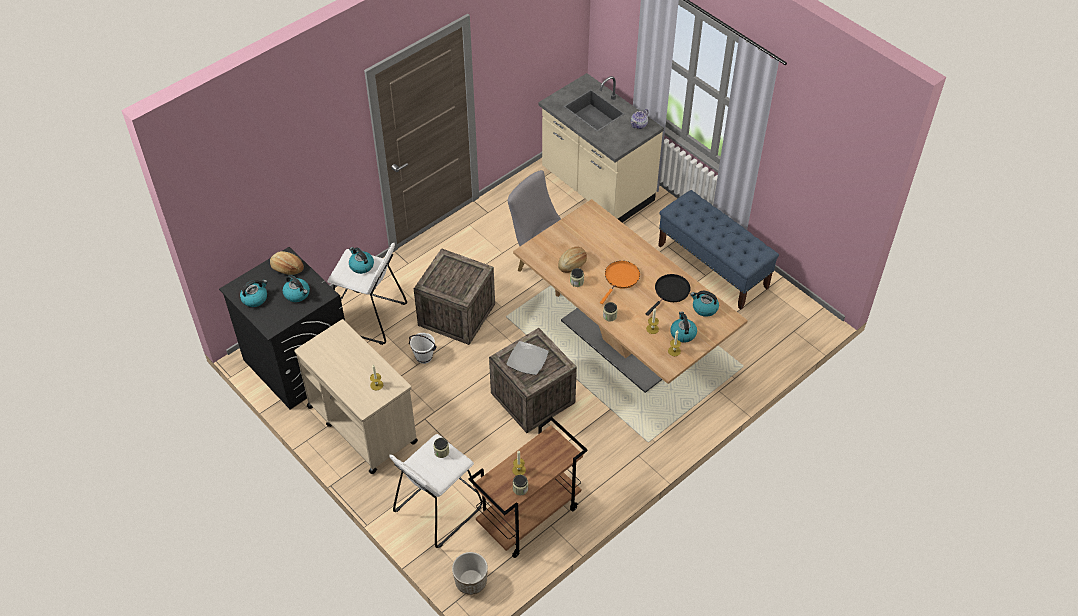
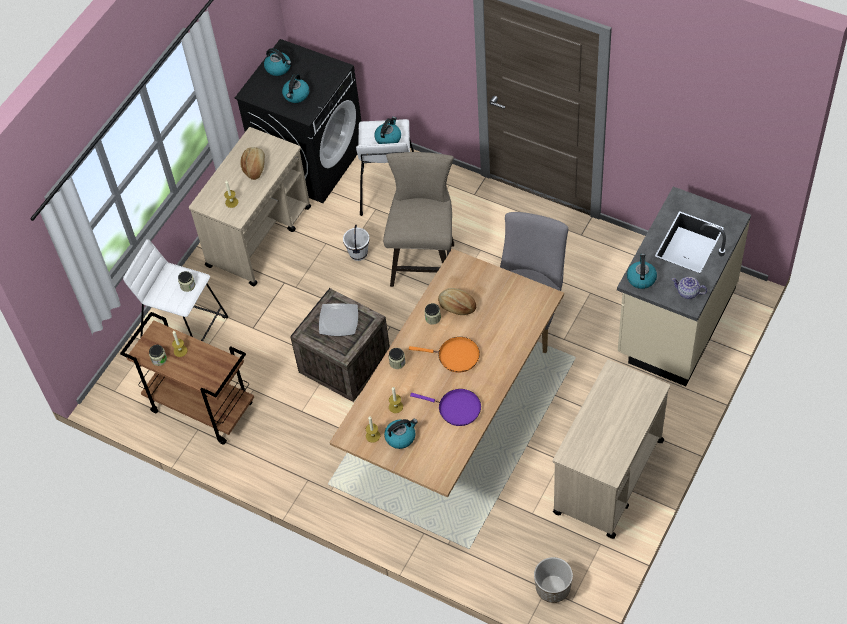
camera: 75 degrees right, 5 degrees up
bread [270,251,304,275] -> bread moved to [240,147,265,180]
crate [414,248,495,345] -> beige stool [383,152,454,287]
planter [452,552,488,595] -> planter moved to [534,557,573,603]
black frying pan [646,274,691,316] -> purple frying pan [410,389,481,426]
blue bench [658,190,779,310] -> beige cart [553,360,670,539]
kettle [691,291,719,317] -> kettle moved to [627,253,657,289]

